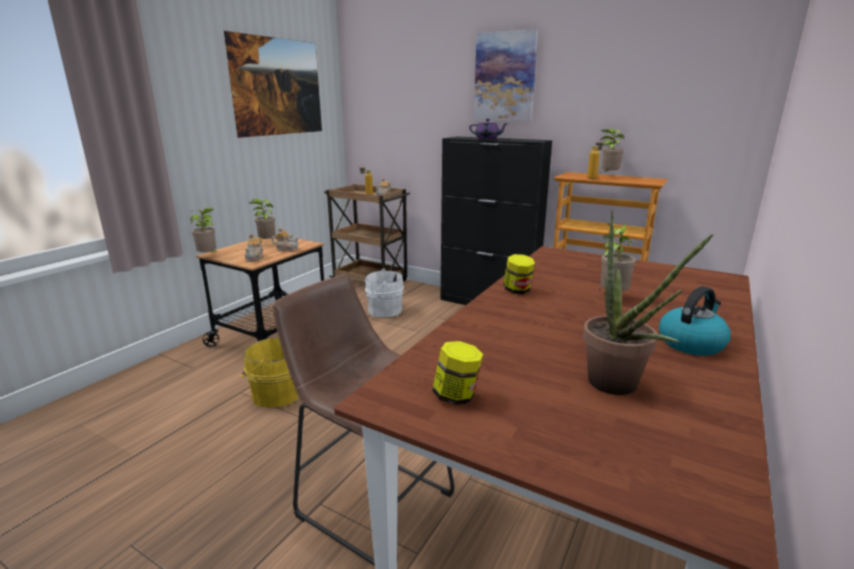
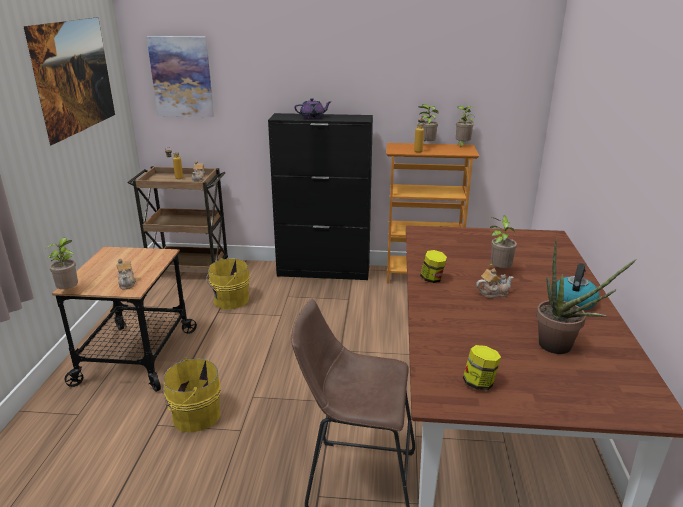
camera: 25 degrees left, 5 degrees up
potted plant [249,199,276,240] -> potted plant moved to [456,106,474,148]
teapot [271,227,299,252] -> teapot moved to [476,268,514,298]
white bucket [365,269,404,317] -> yellow bucket [206,258,250,309]
picture [474,29,538,121] -> picture moved to [147,36,214,117]

